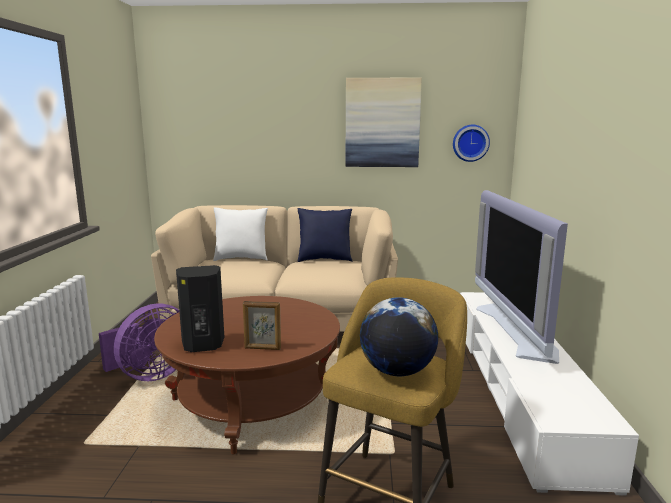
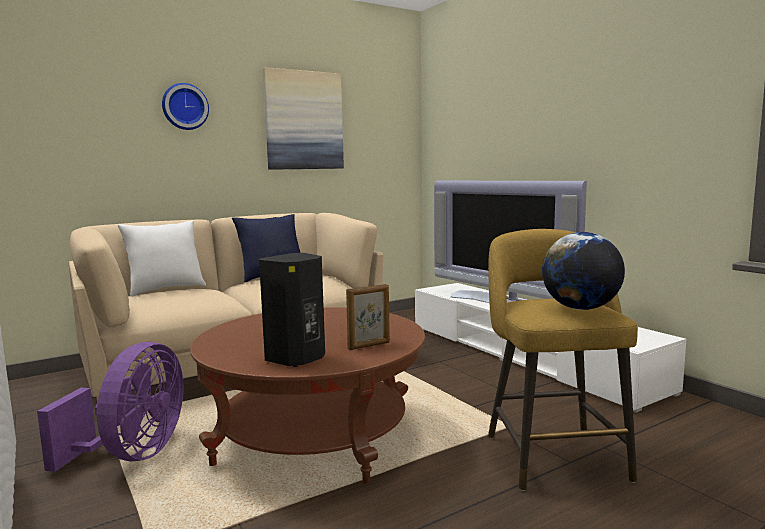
camera: 35 degrees left, 5 degrees down
wall clock [453,125,490,162] -> wall clock moved to [162,83,209,130]

